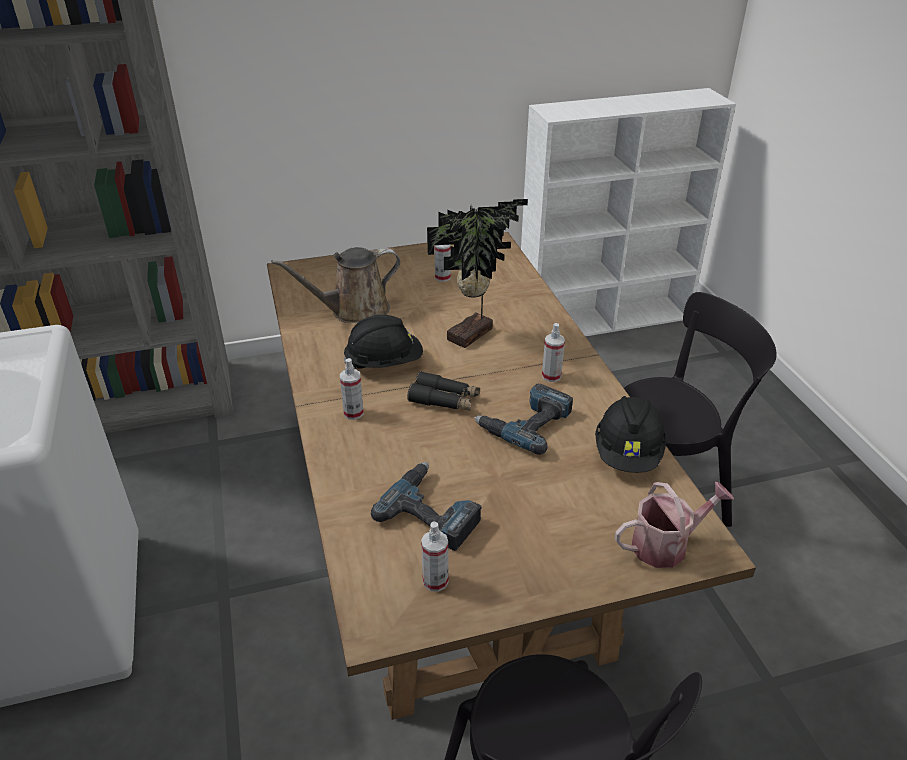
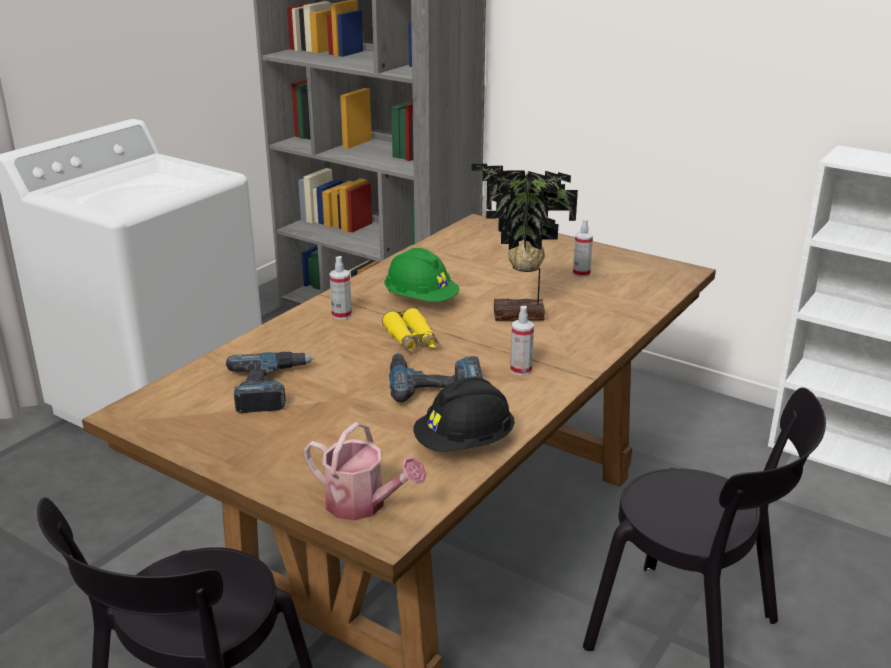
camera: 50 degrees right, 10 degrees down
brown watering can [271,247,400,323] -> none
black hard hat [344,315,423,370] -> green hard hat [384,248,459,302]
black binoculars [407,371,480,411] -> yellow binoculars [382,308,439,352]
spray bottle [421,521,449,592] -> none

